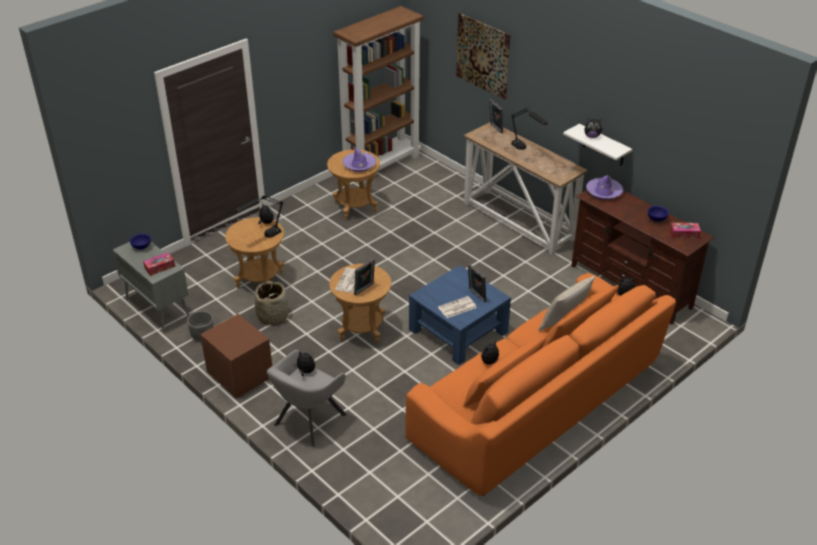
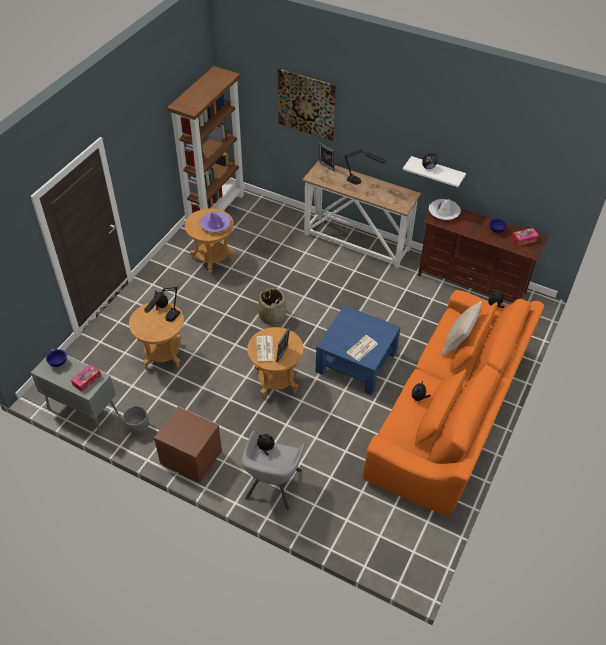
camera: 20 degrees left, 10 degrees up
basket [255,281,289,326] -> basket moved to [258,288,287,325]
picture frame [468,264,486,302] -> none
purple hat [586,175,623,200] -> white hat [429,199,461,220]

